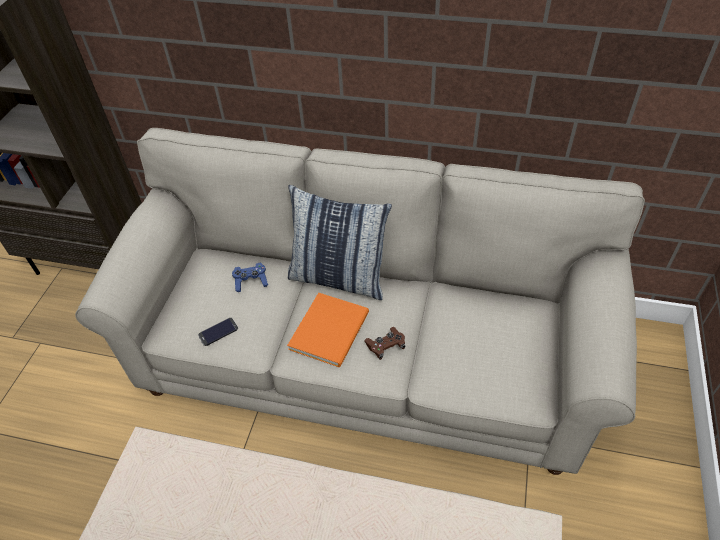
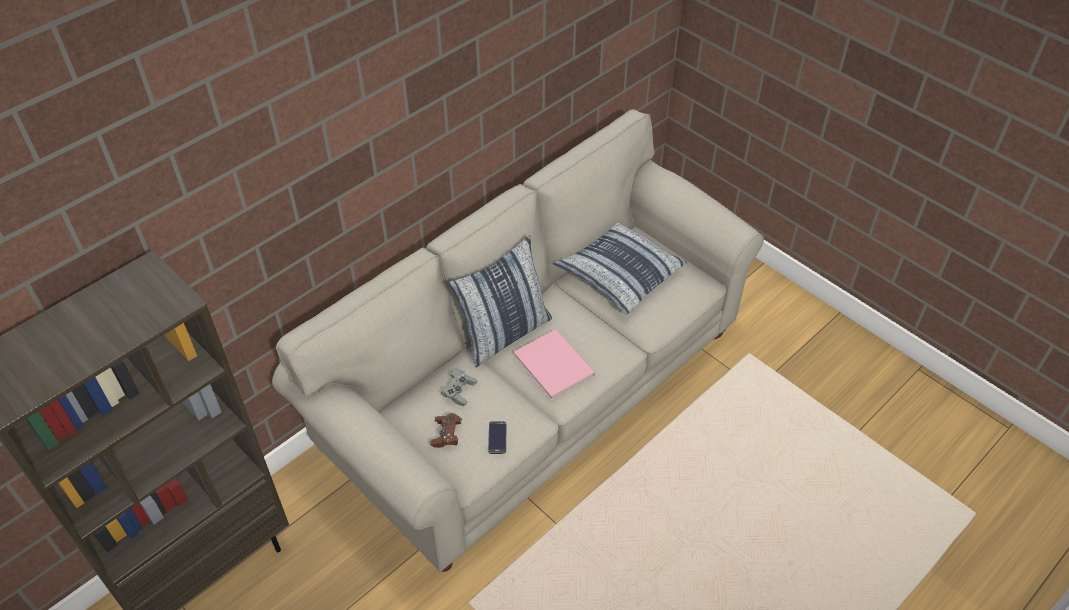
camera: 60 degrees left, 0 degrees up
blue game controller [232,263,268,292] -> grey game controller [441,370,477,406]
orange book [287,293,369,367] -> pink book [514,329,596,401]
brown game controller [364,327,405,360] -> brown game controller moved to [430,413,462,448]
none -> pillow [553,222,687,314]

